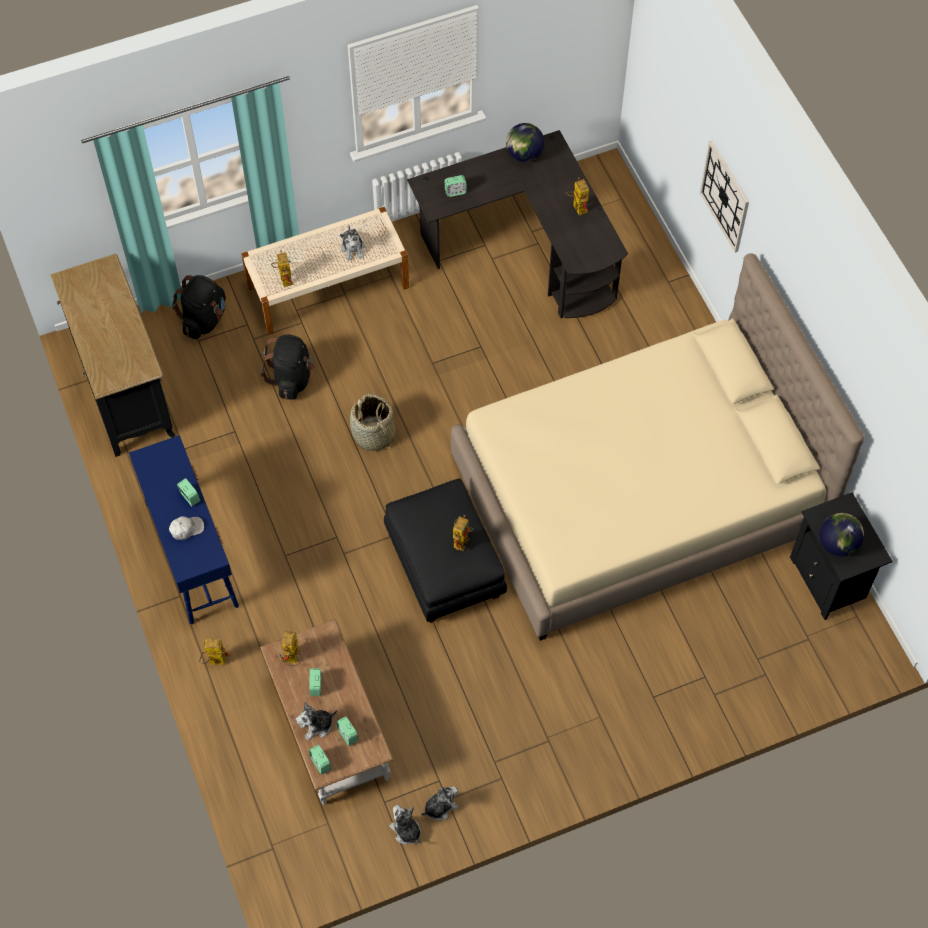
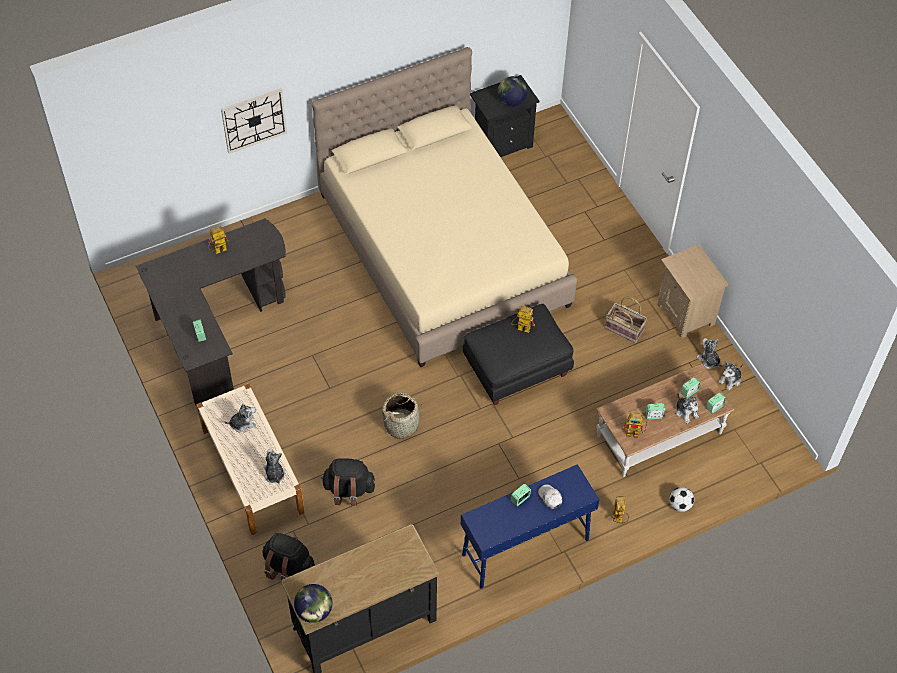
camera: 95 degrees left, 5 degrees down
toy robot [271,250,293,287] -> plush toy [264,449,286,484]
globe [506,123,544,162] -> globe moved to [294,584,332,623]
none -> basket [605,297,647,343]
none -> beige nightstand [657,244,729,339]
none -> football [669,487,694,512]

